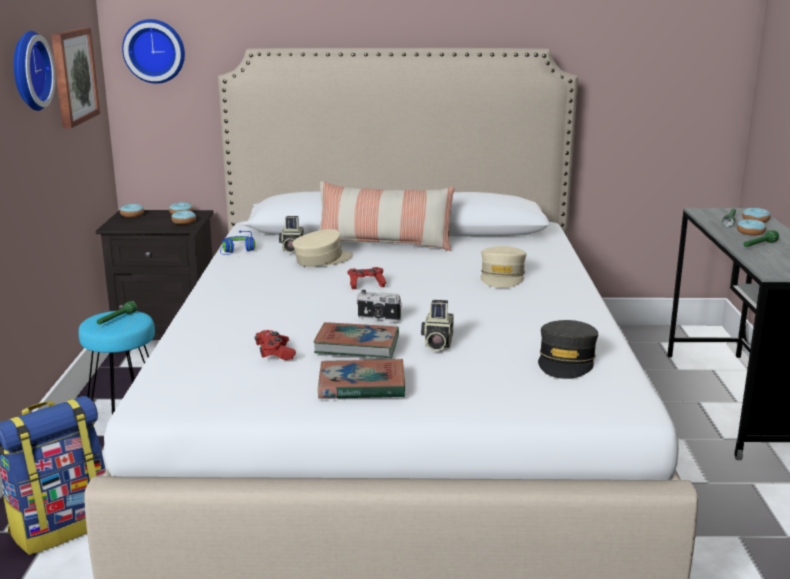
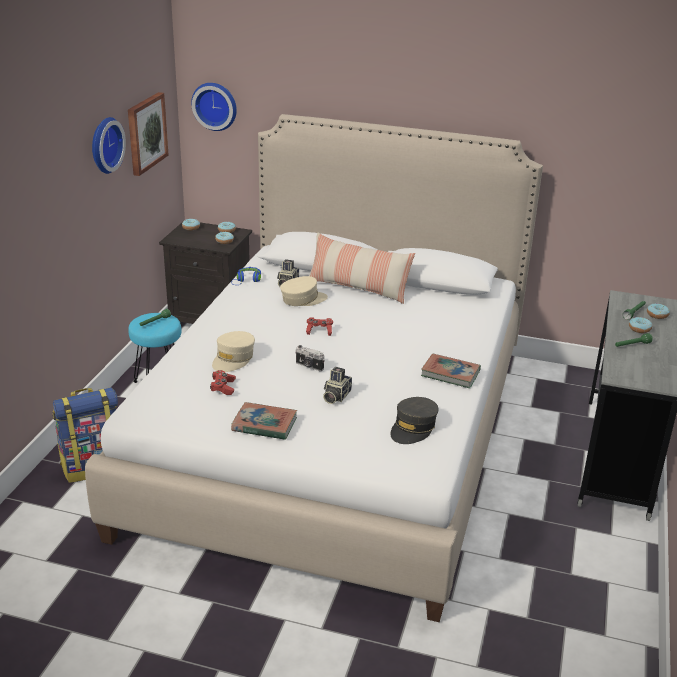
camera: 15 degrees right, 10 degrees up
book [313,322,399,358] -> book moved to [421,353,481,388]
beige cap [480,246,526,288] -> beige cap moved to [212,331,255,372]

